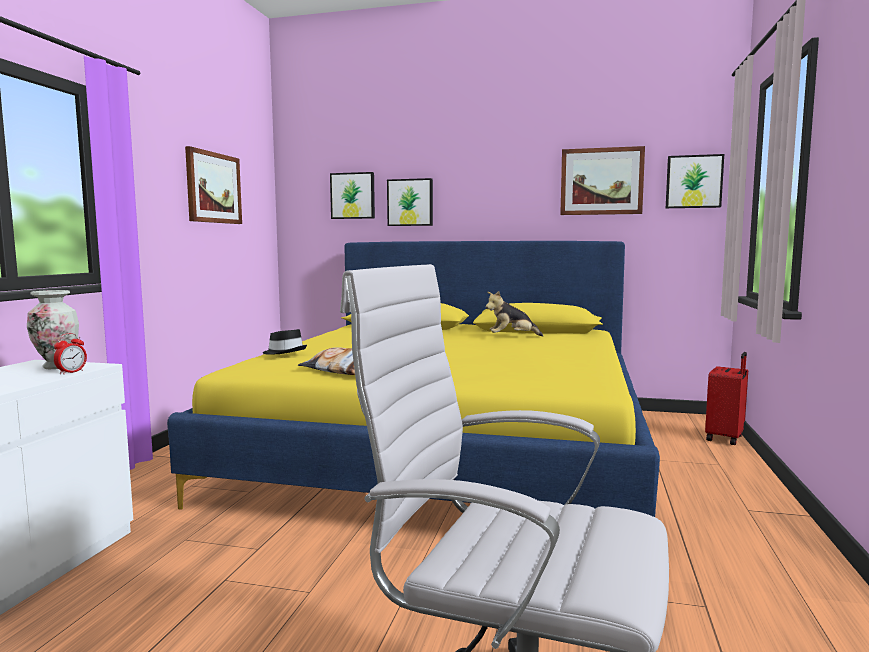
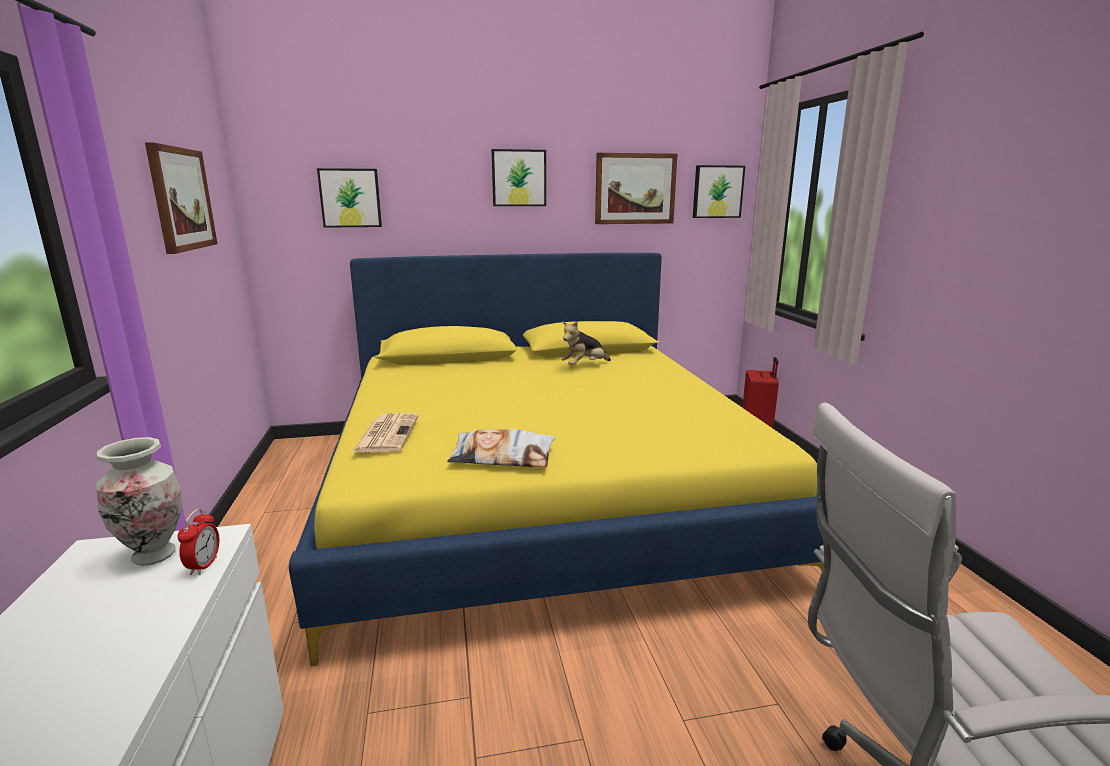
camera: 25 degrees left, 10 degrees up
black hat [263,329,307,355] -> newspaper [352,413,418,453]
picture [387,178,433,226] -> picture moved to [492,149,546,206]

